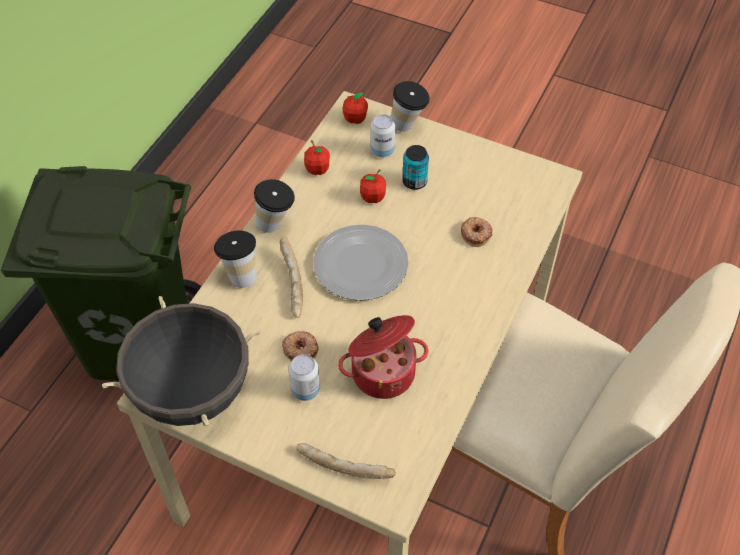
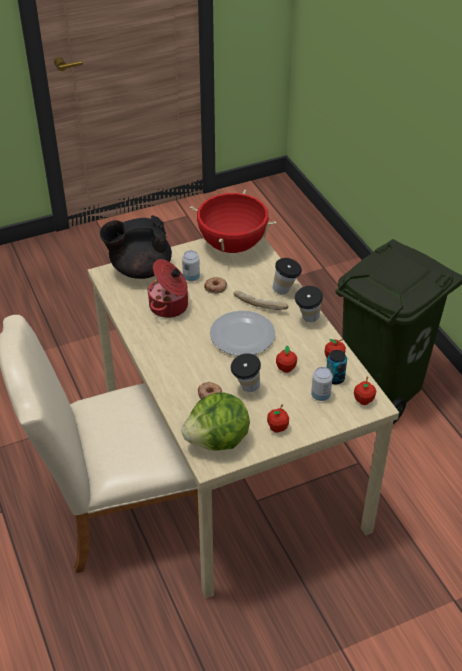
camera: 130 degrees right, 10 degrees down
black cooking pot [102,296,260,426] -> red cooking pot [190,190,276,253]
bread [296,443,396,480] -> black teapot [100,215,172,279]
cup [391,81,430,132] -> cup moved to [231,353,261,392]
can [402,145,429,190] -> can moved to [326,350,347,385]
none -> lettuce [182,392,250,451]
none -> apple [267,404,289,433]

